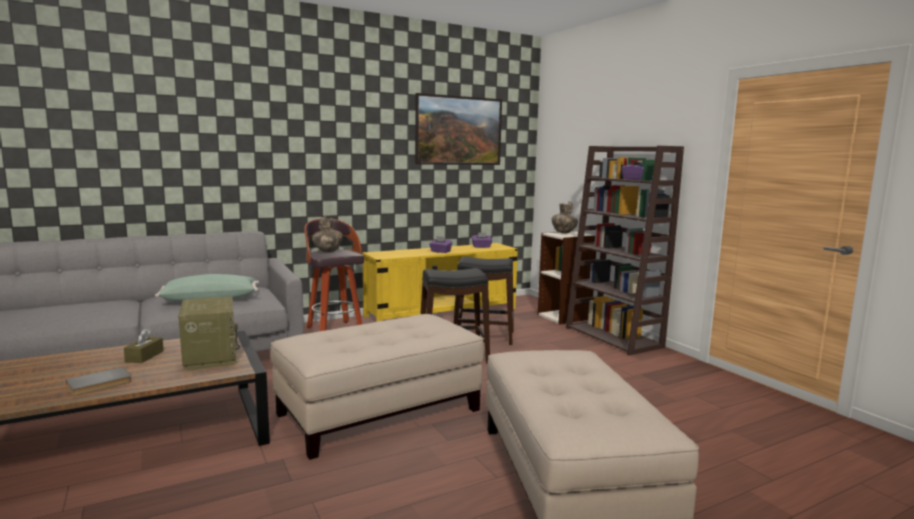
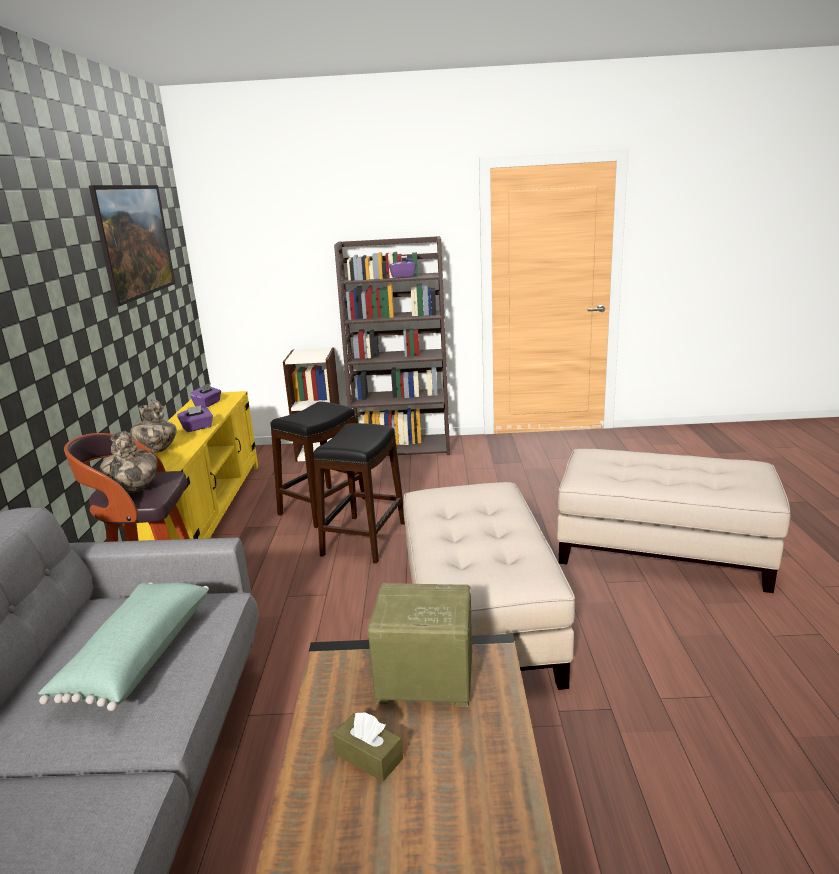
camera: 60 degrees left, 10 degrees up
grey book [66,367,132,395] -> none
vase [552,201,578,234] -> vase moved to [130,399,177,453]

